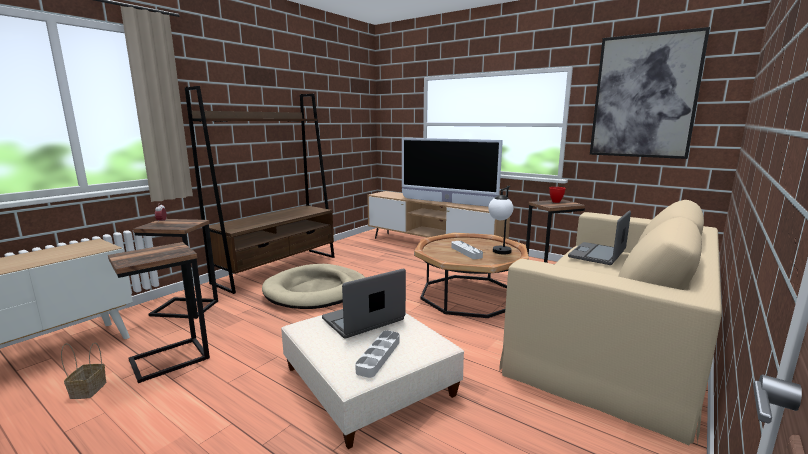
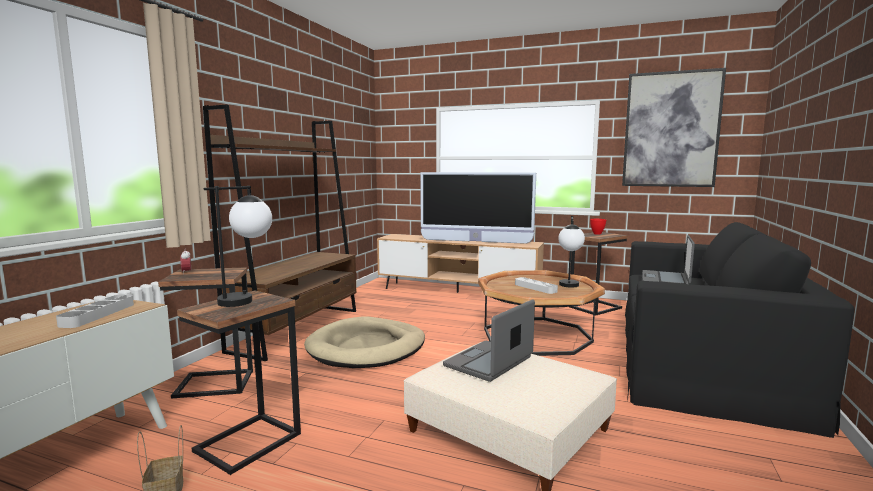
camera: 15 degrees left, 5 degrees down
grey tray [355,330,400,378] -> grey tray moved to [56,294,134,328]
beige sofa [499,200,722,446] -> black sofa [625,222,855,438]
none -> table lamp [203,186,272,307]

